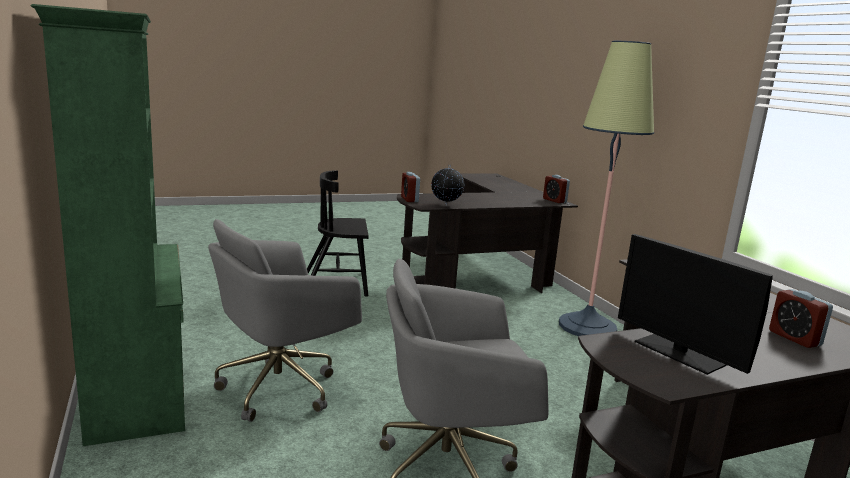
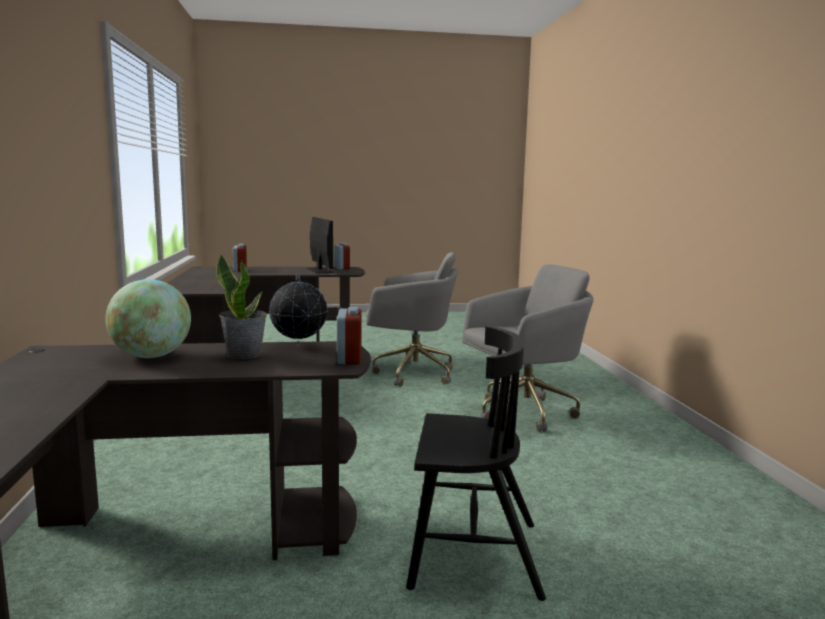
camera: 165 degrees left, 5 degrees down
green bookcase [30,4,185,446] -> none
alarm clock [543,175,570,203] -> alarm clock moved to [334,243,350,270]
floor lamp [559,41,654,336] -> none
none -> globe [105,279,191,358]
none -> potted plant [216,253,267,359]

